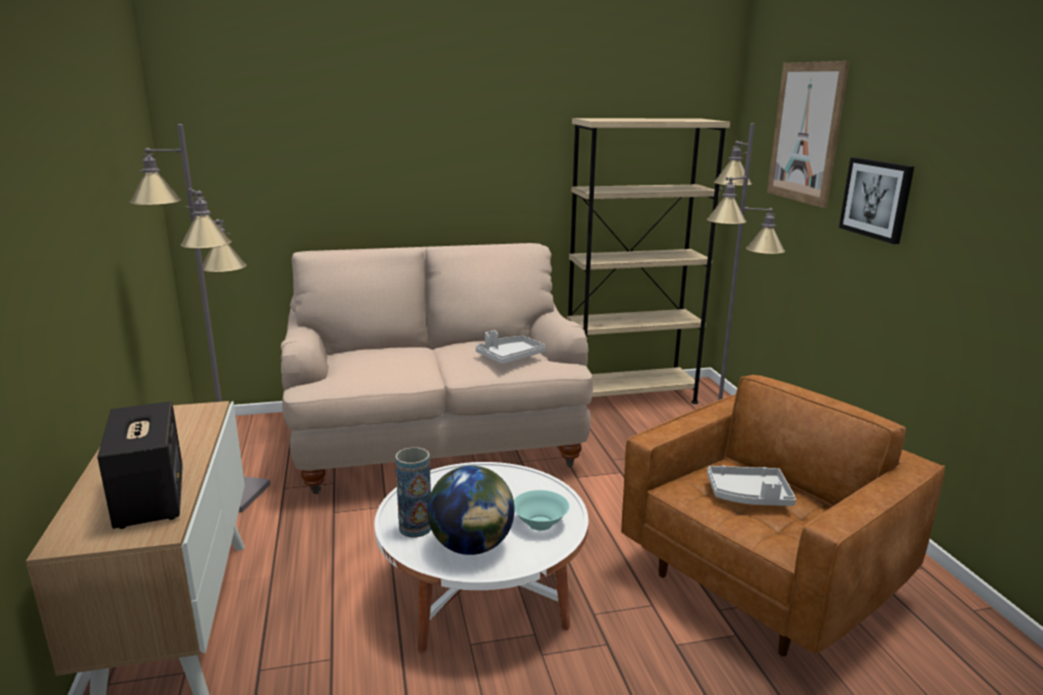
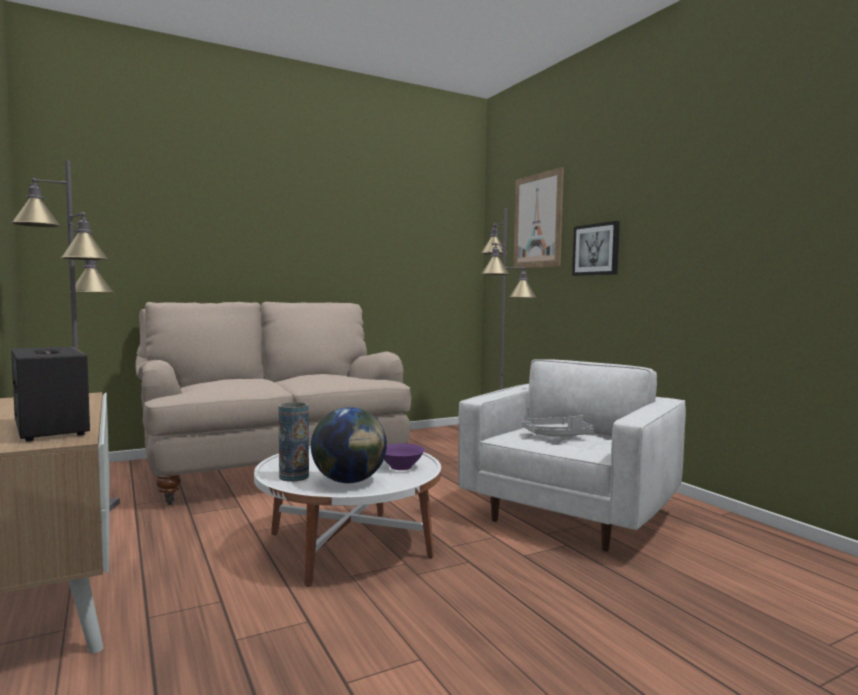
camera: 15 degrees left, 15 degrees down
grey tray [476,330,546,364] -> none
turquoise bowl [514,490,569,531] -> purple bowl [384,443,425,470]
beige bookcase [567,118,730,404] -> none
brown armchair [621,375,945,657] -> white armchair [458,359,686,552]

